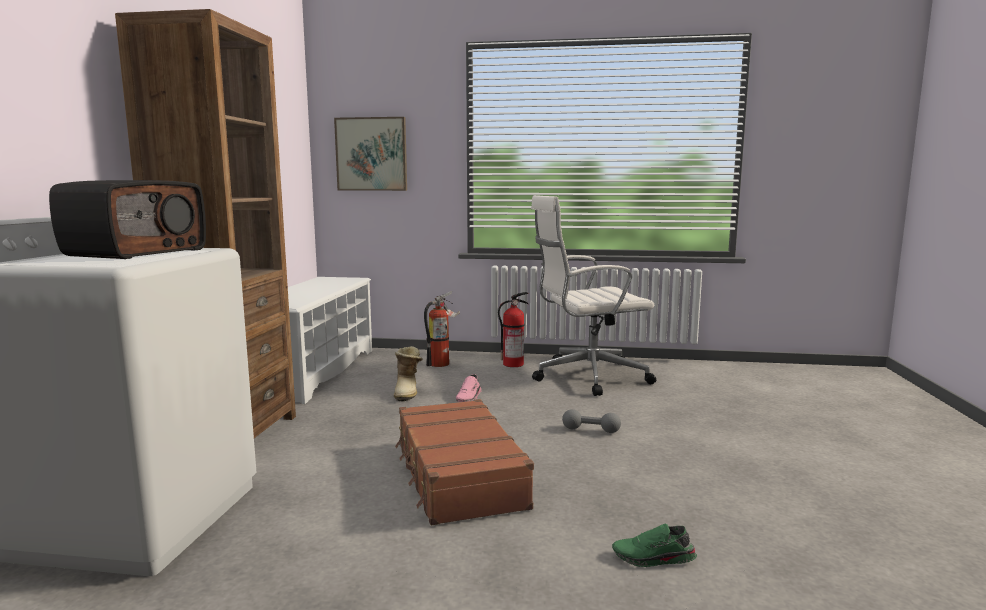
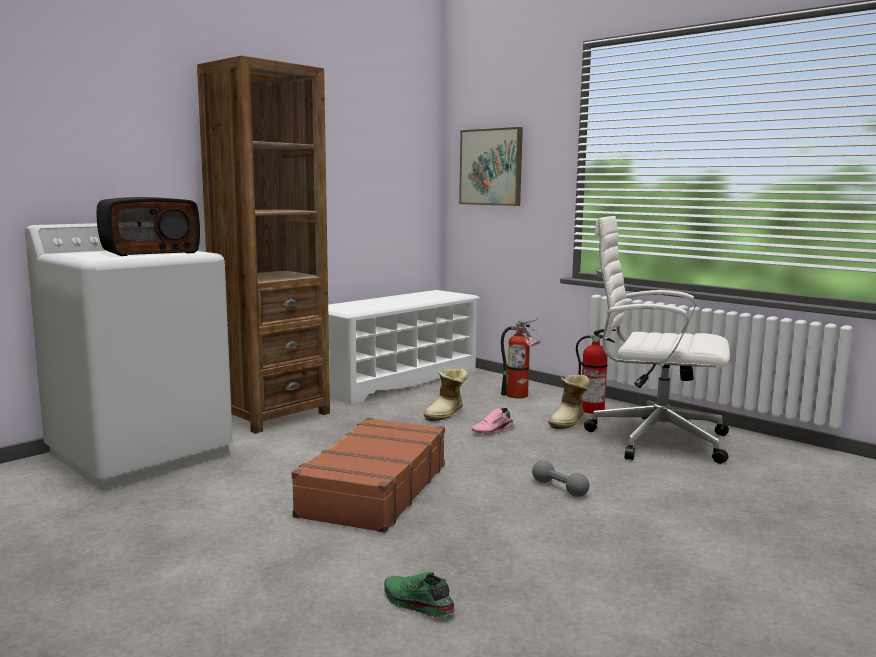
camera: 35 degrees right, 0 degrees up
none -> boot [548,374,590,429]

